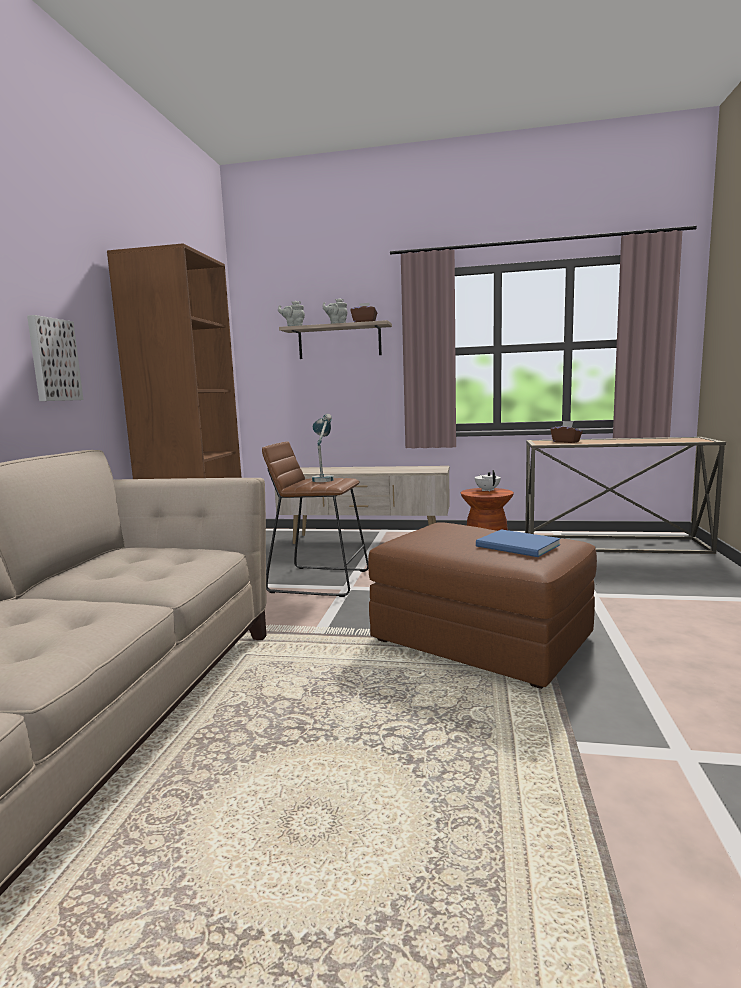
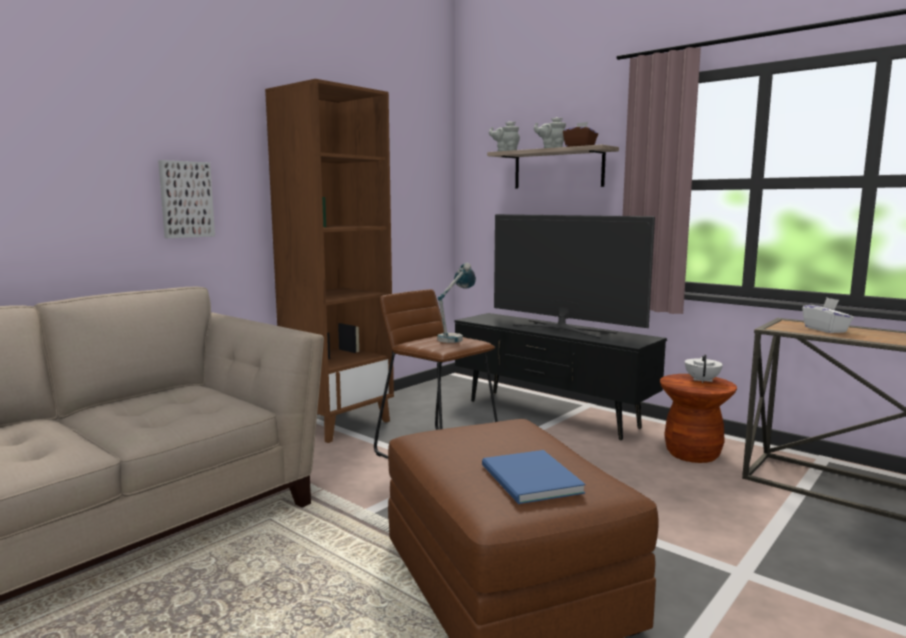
camera: 30 degrees right, 0 degrees up
beige tv stand [275,466,450,544] -> black tv stand [455,313,667,440]
brown tissue box [550,421,583,443] -> white tissue box [802,298,854,333]
none -> television [494,214,655,338]

